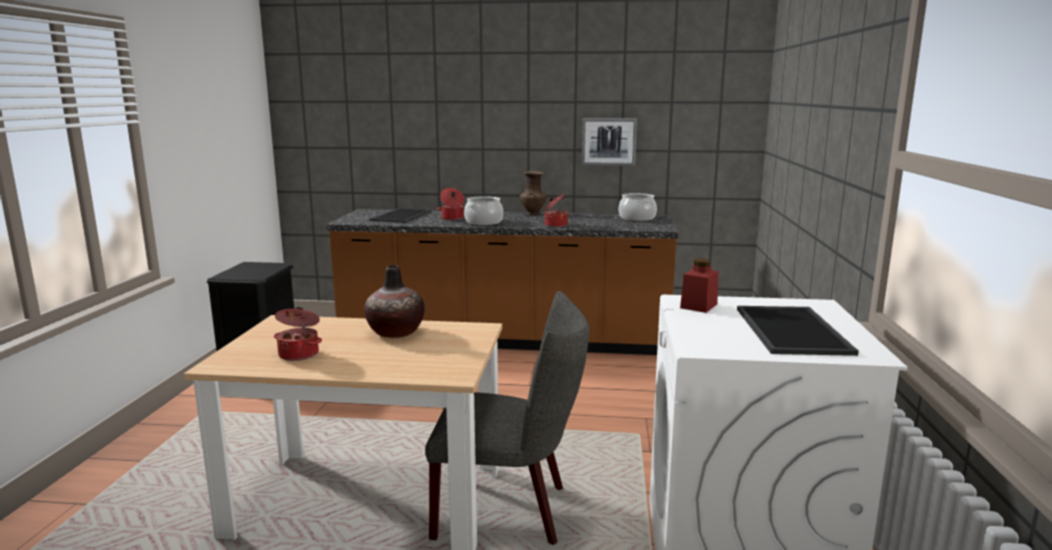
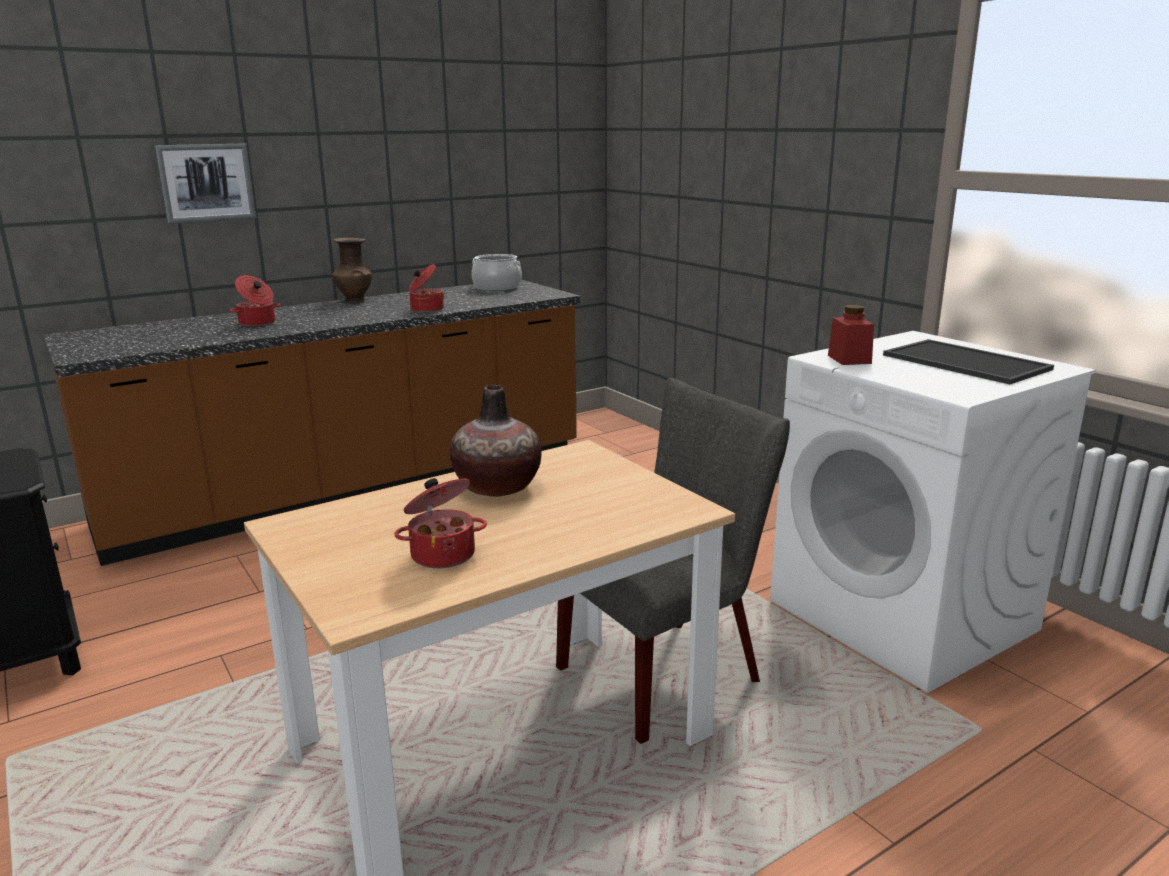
camera: 40 degrees left, 5 degrees up
tray [369,208,431,223] -> none
cooking pot [464,196,503,225] -> none
picture [582,118,637,166] -> picture moved to [154,144,256,224]

